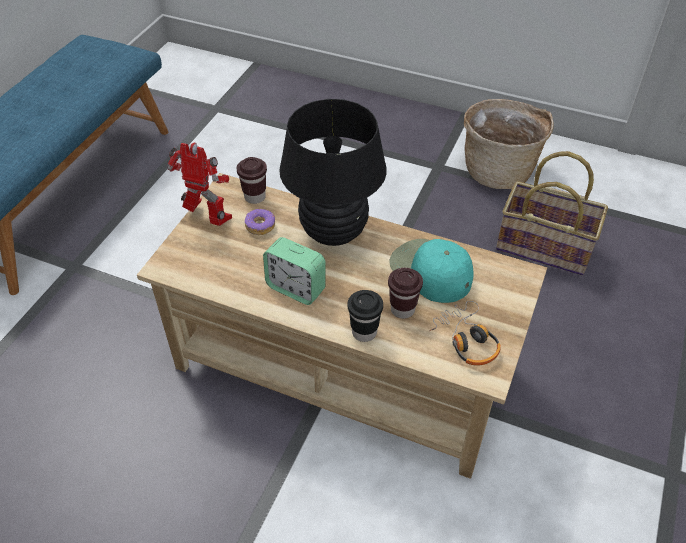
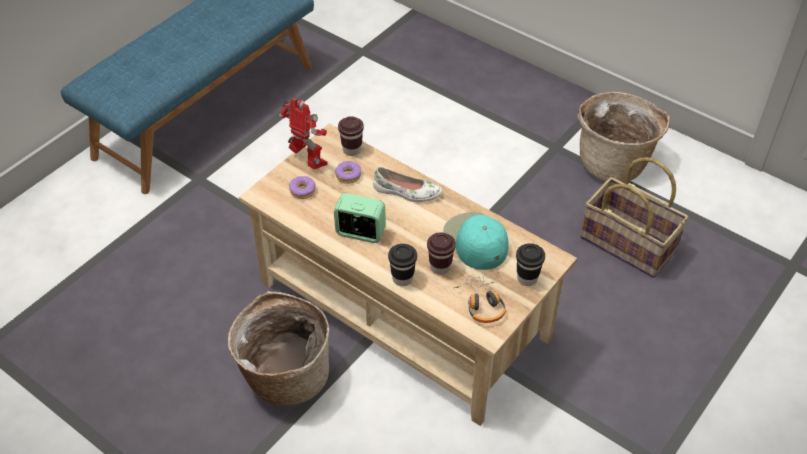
camera: 15 degrees right, 0 degrees up
alarm clock [263,237,326,305] -> alarm clock turned 150 degrees clockwise [334,193,386,243]
black table lamp [279,99,387,246] -> white shoe [373,167,442,202]
none -> basket [228,291,329,406]
none -> donut [289,176,316,199]
none -> black cup [516,243,545,286]

